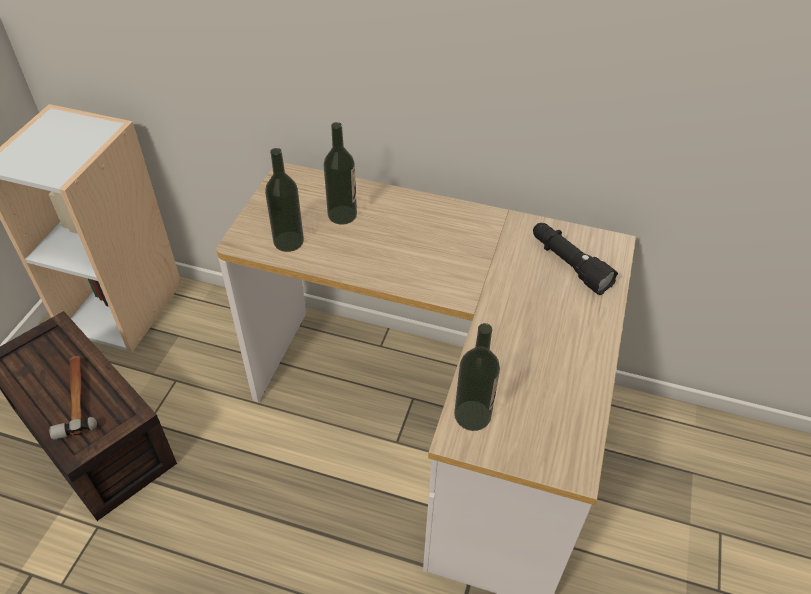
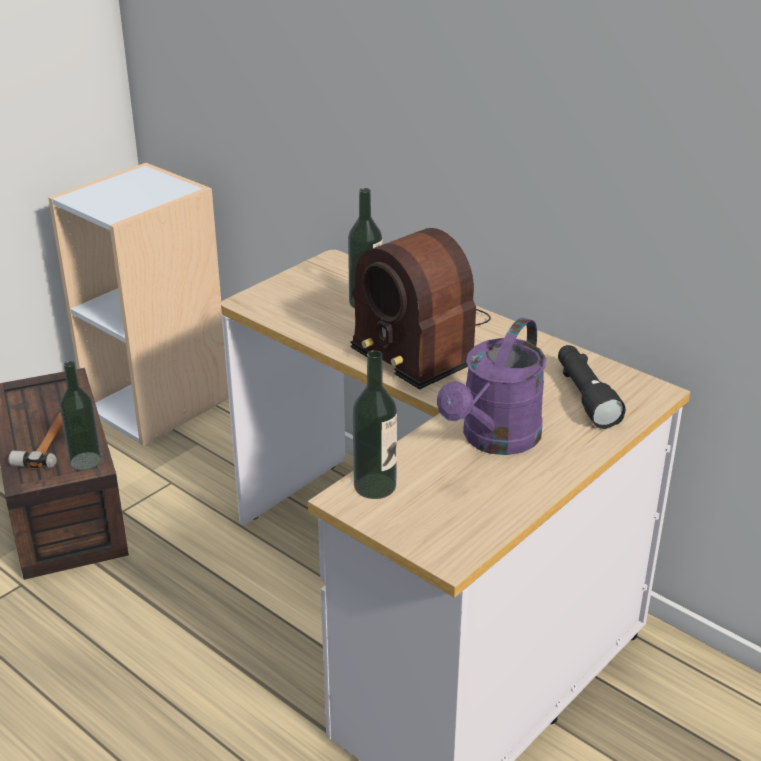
camera: 25 degrees right, 15 degrees down
bottle [265,148,304,252] -> bottle moved to [60,361,102,470]
none -> radio [350,228,491,390]
none -> purple watering can [437,317,546,455]

